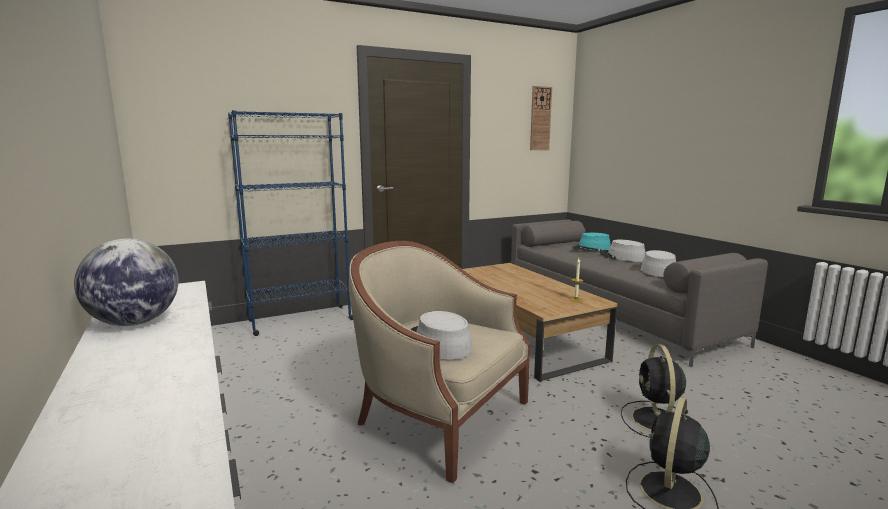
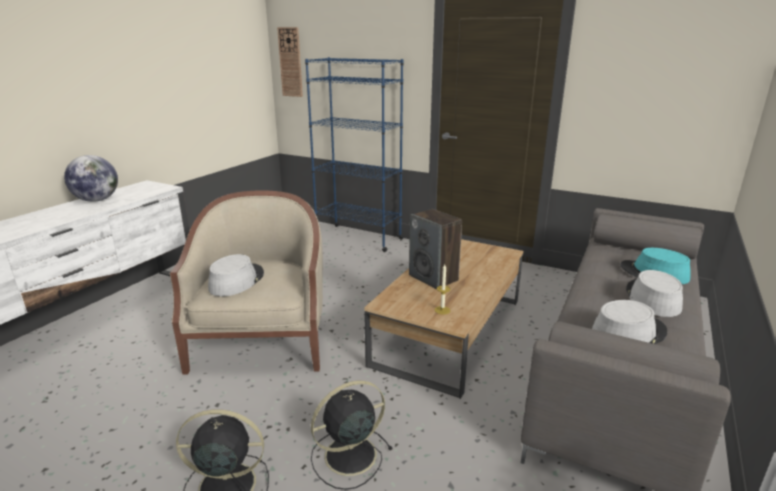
camera: 55 degrees right, 10 degrees up
wall clock [530,86,552,150] -> wall clock moved to [277,27,303,97]
none -> speaker [409,209,462,289]

